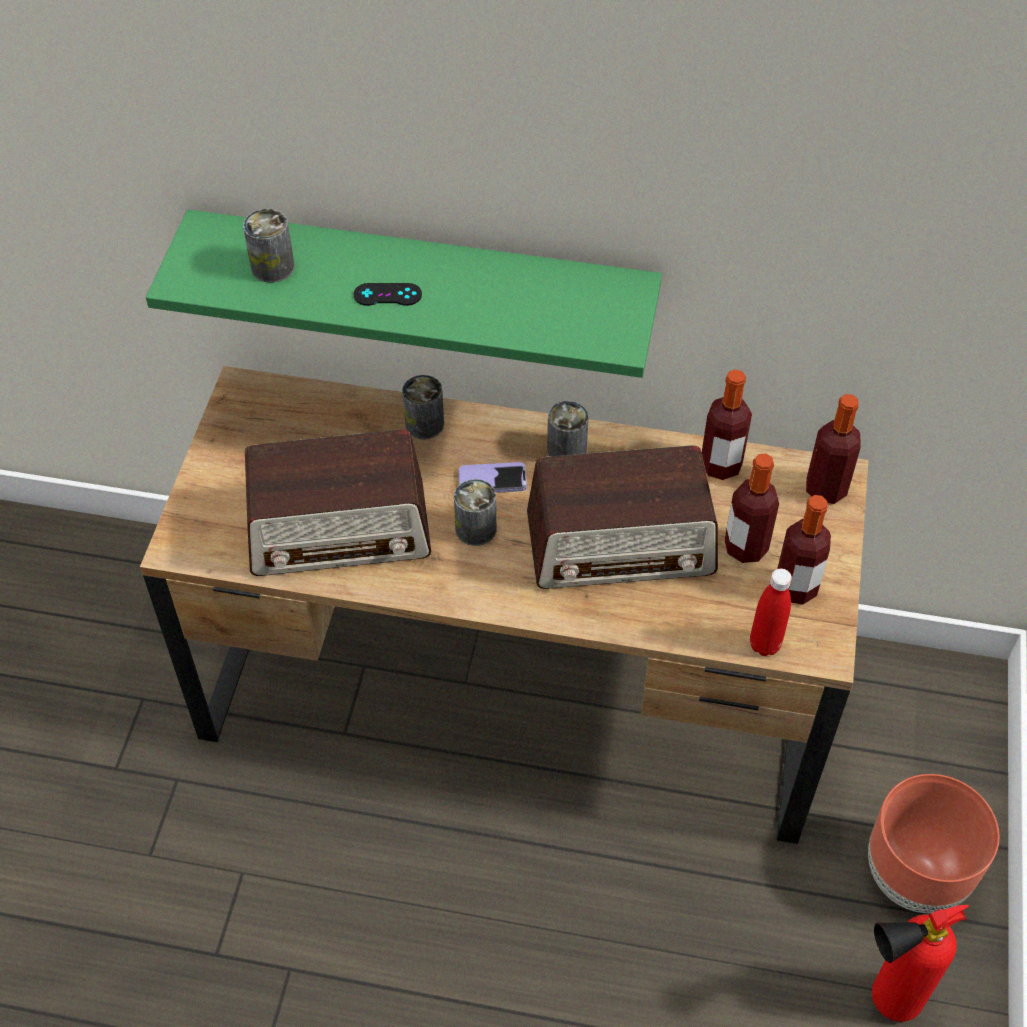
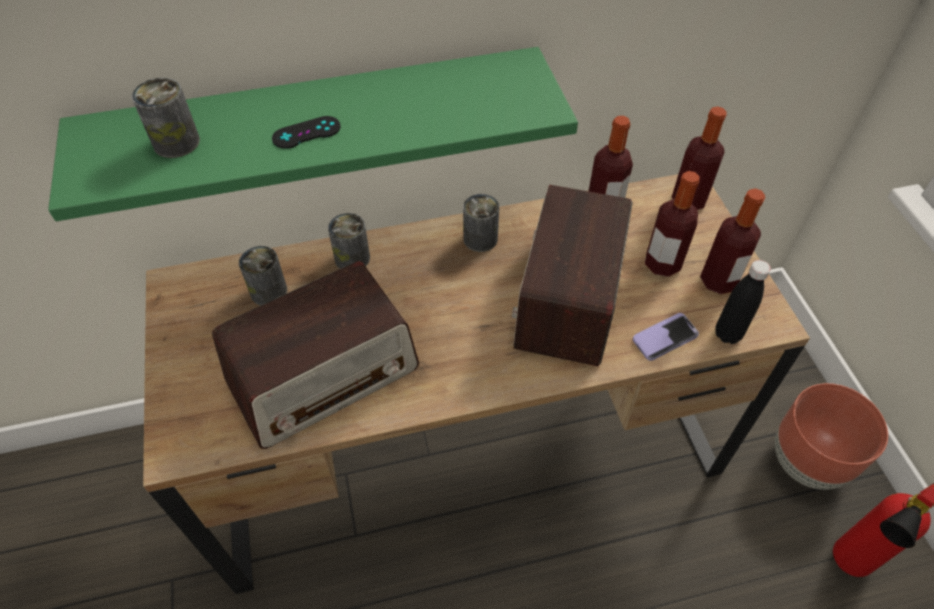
camera: 25 degrees left, 0 degrees up
can [454,479,496,546] -> can moved to [239,246,287,306]
phone [459,462,527,493] -> phone moved to [633,313,699,361]
radio [527,446,718,589] -> radio turned 135 degrees clockwise [512,185,633,367]
red bottle [750,569,792,656] -> black bottle [715,260,771,344]

